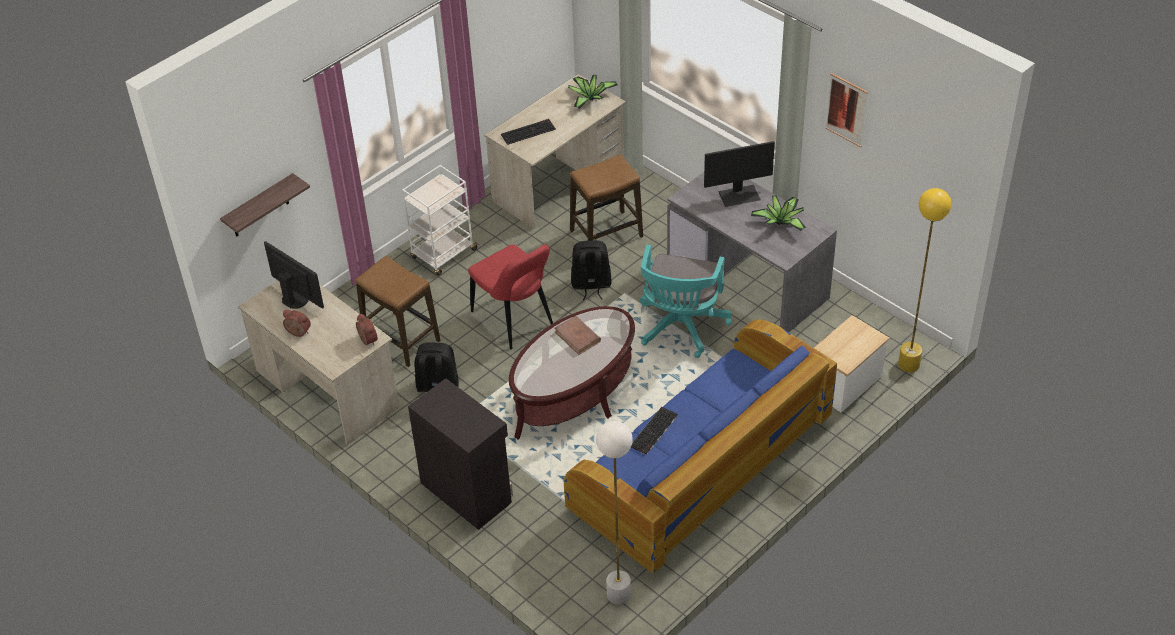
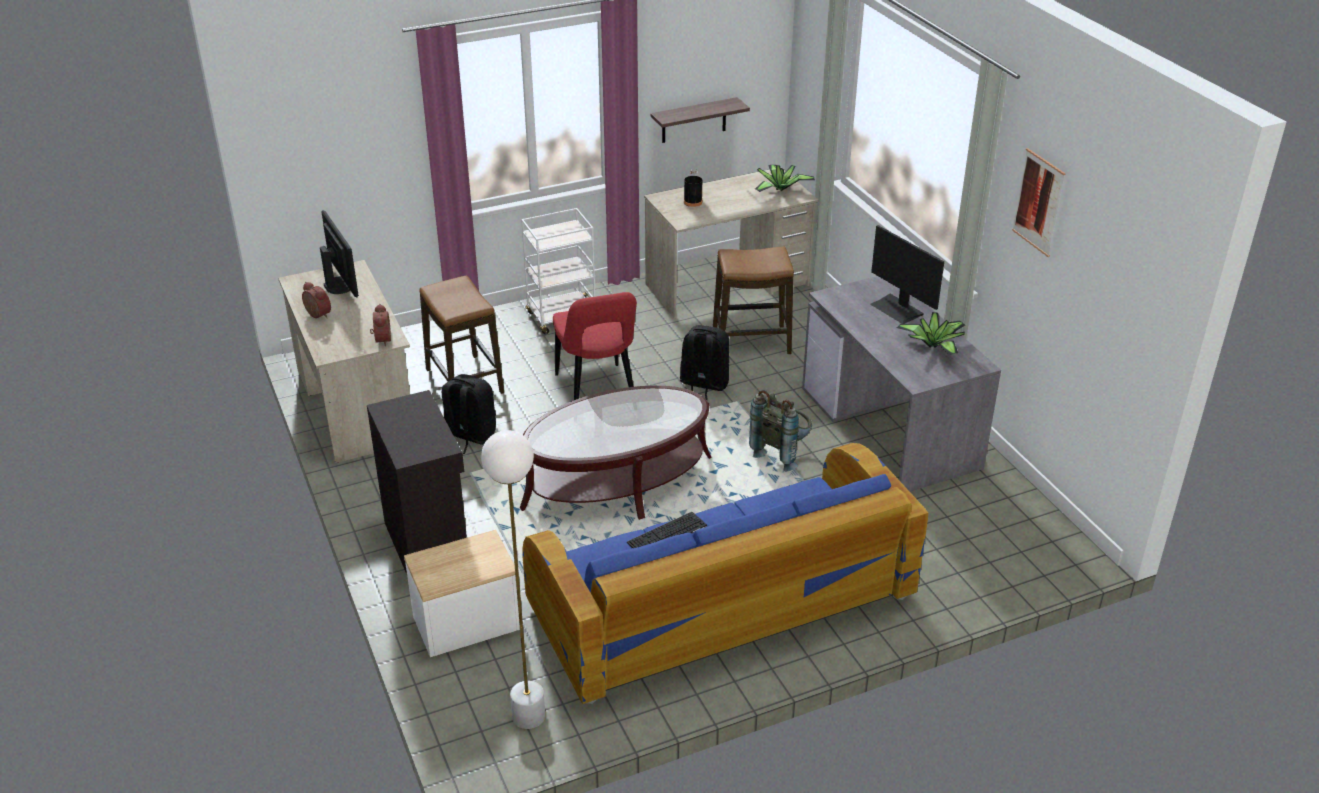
camera: 20 degrees right, 10 degrees down
shelf [220,173,310,237] -> shelf moved to [651,97,750,143]
keyboard [501,119,556,145] -> black bottle [684,169,702,207]
brown book [555,316,601,355] -> none
turquoise office chair [639,245,732,358] -> grey backpack [749,390,812,471]
monitor [704,141,775,207] -> monitor turned 45 degrees clockwise [870,225,944,324]
side table [814,315,889,413] -> side table moved to [404,530,520,657]
yellow floor lamp [898,188,952,372] -> none

